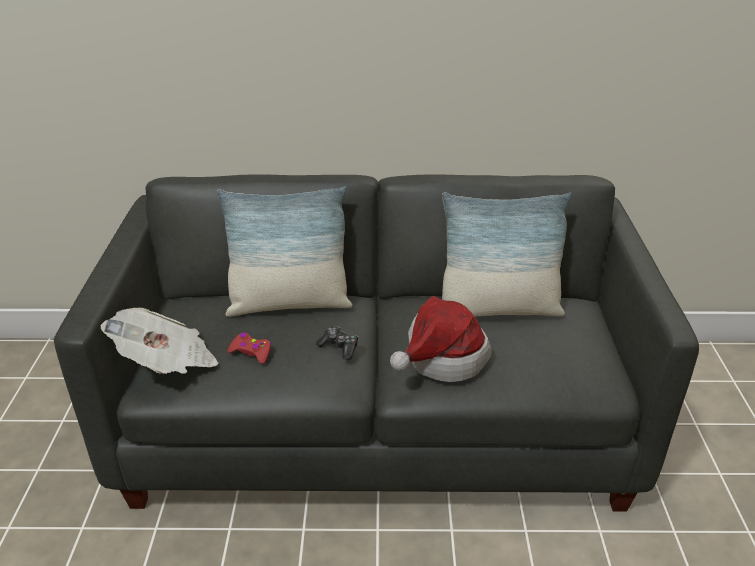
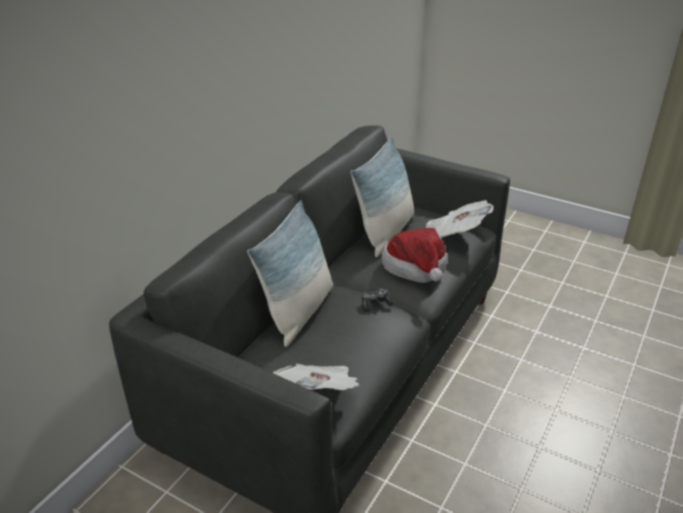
camera: 60 degrees left, 0 degrees up
red game controller [227,333,271,364] -> none
none -> newspaper [426,200,494,238]

